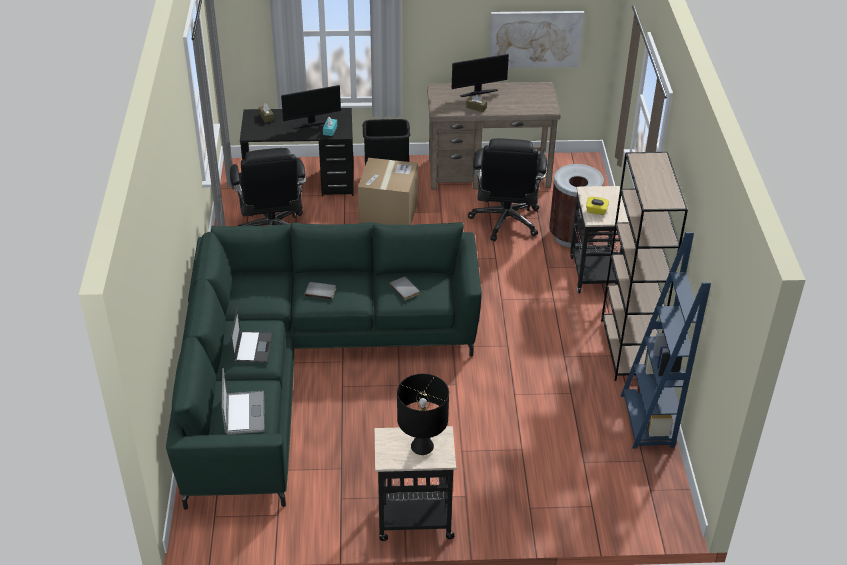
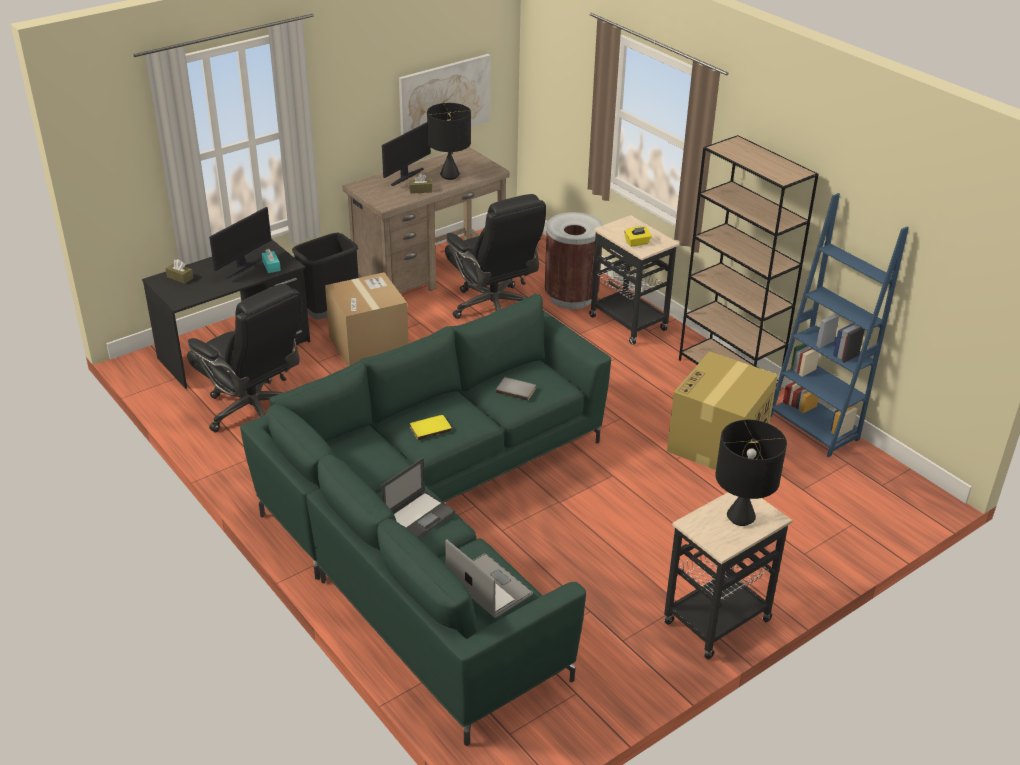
camera: 35 degrees left, 5 degrees down
laptop [231,307,273,363] -> laptop turned 75 degrees clockwise [381,458,456,538]
grey book [305,282,336,300] -> yellow book [410,415,452,440]
none -> black table lamp [427,103,471,180]
none -> cardboard box [667,351,778,470]

